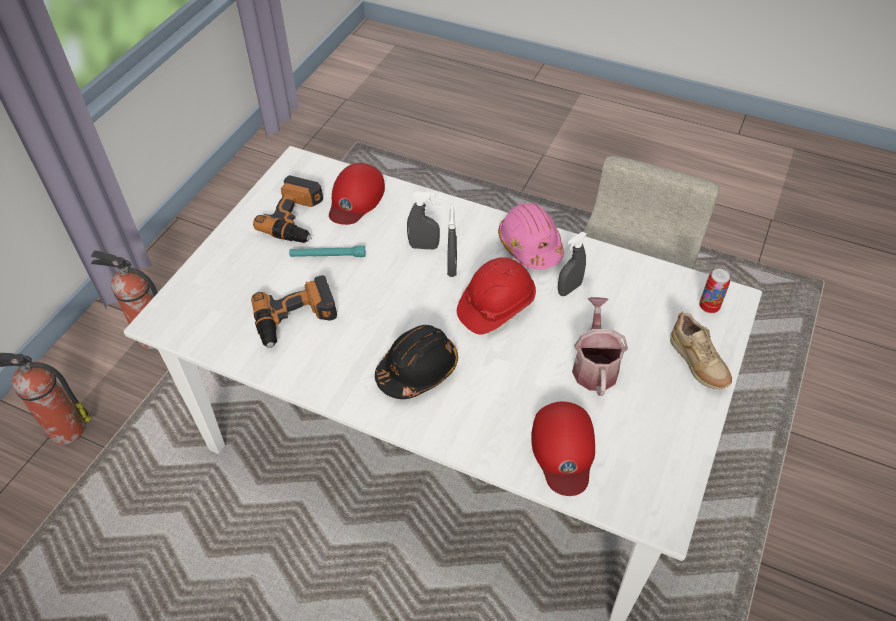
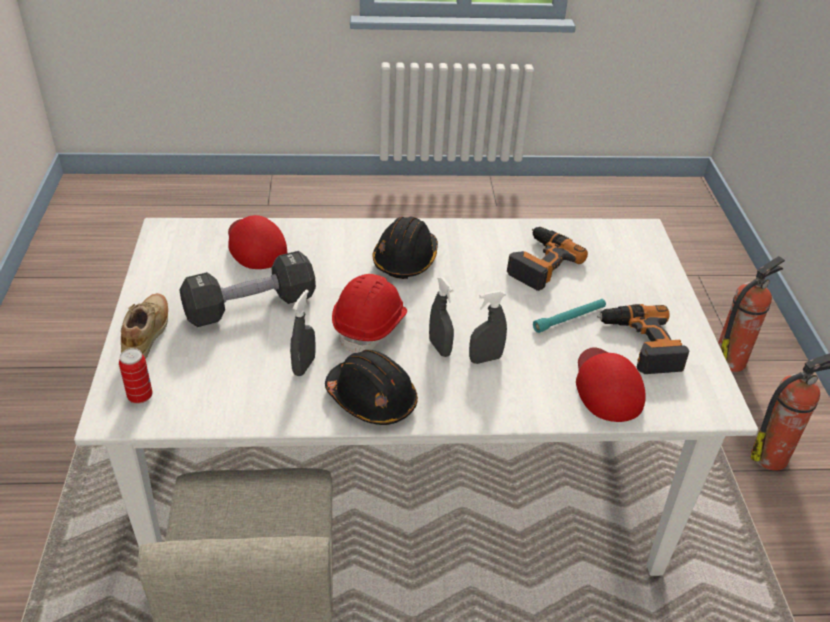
camera: 150 degrees right, 10 degrees down
pink hard hat [498,203,564,269] -> black hard hat [325,350,418,425]
watering can [572,297,628,396] -> black dumbbell [179,251,316,327]
beige shoe [670,311,732,389] -> beige shoe turned 60 degrees clockwise [121,293,168,359]

